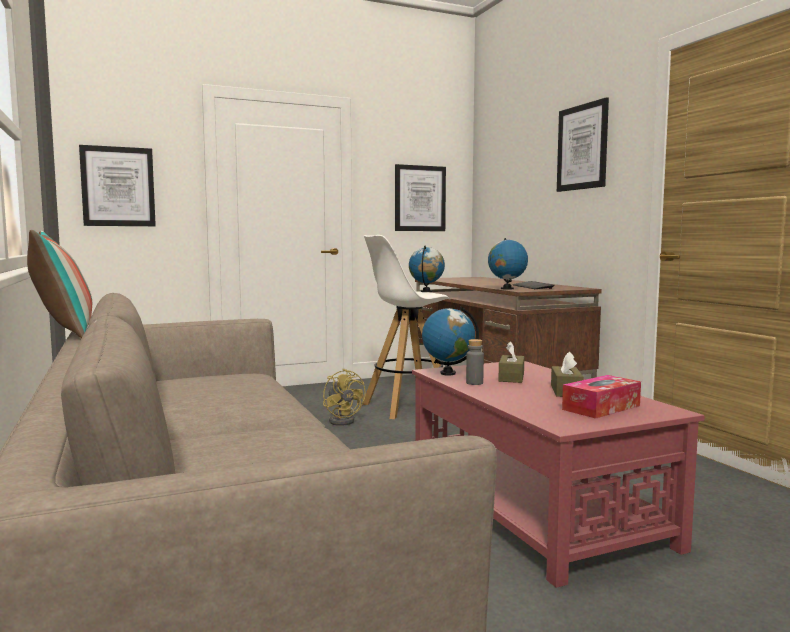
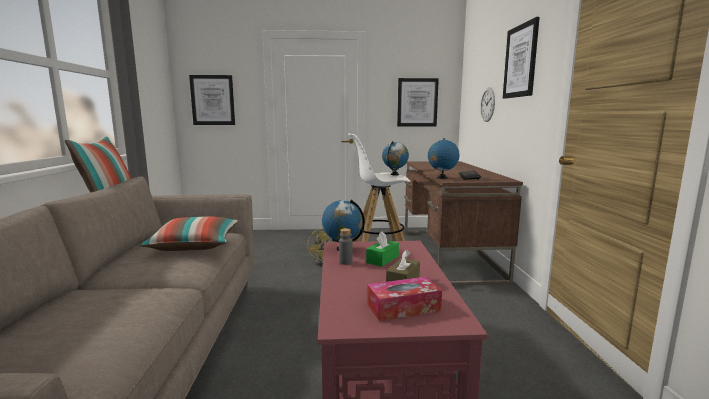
camera: 20 degrees right, 5 degrees up
brown tissue box [498,341,524,383] -> green tissue box [366,231,399,267]
none -> pillow [139,216,238,251]
none -> wall clock [481,88,495,122]

